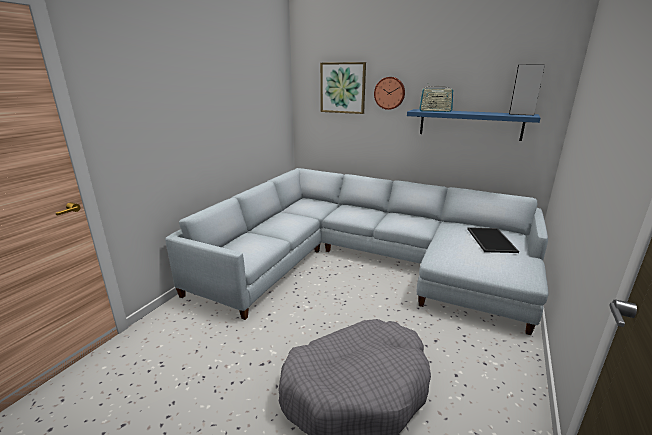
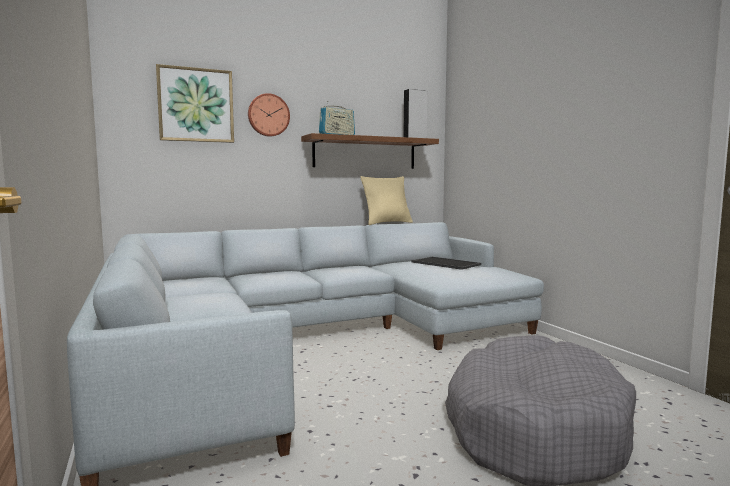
camera: 50 degrees left, 15 degrees down
blue shelf [407,109,541,141] -> brown shelf [301,133,439,169]
none -> beige pillow [361,176,413,225]

